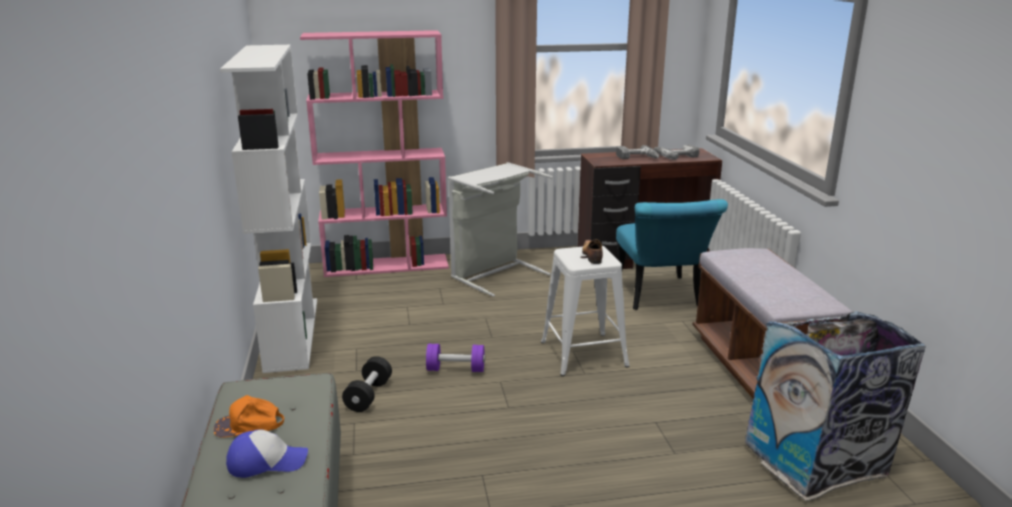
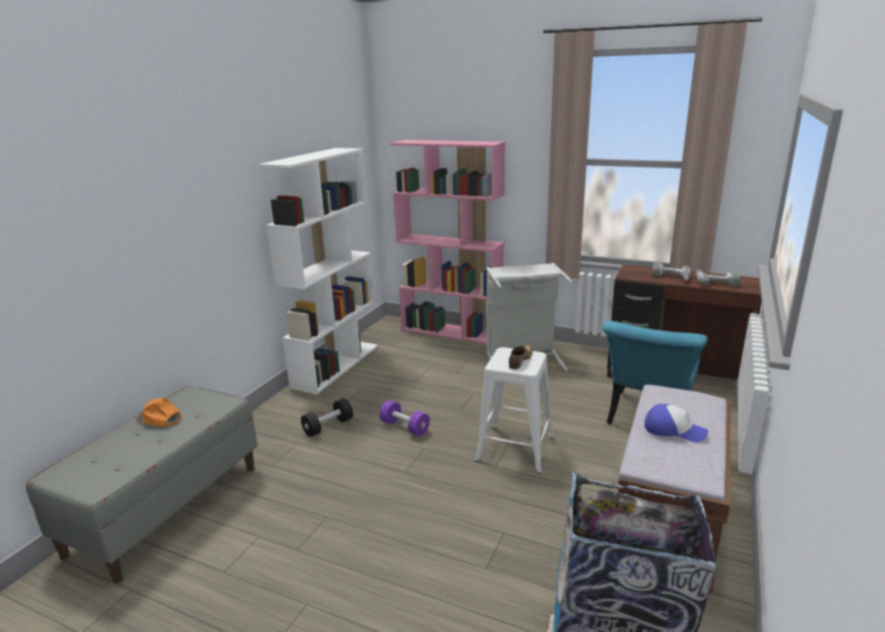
camera: 35 degrees right, 0 degrees up
cap [226,429,308,478] -> cap moved to [645,404,708,442]

